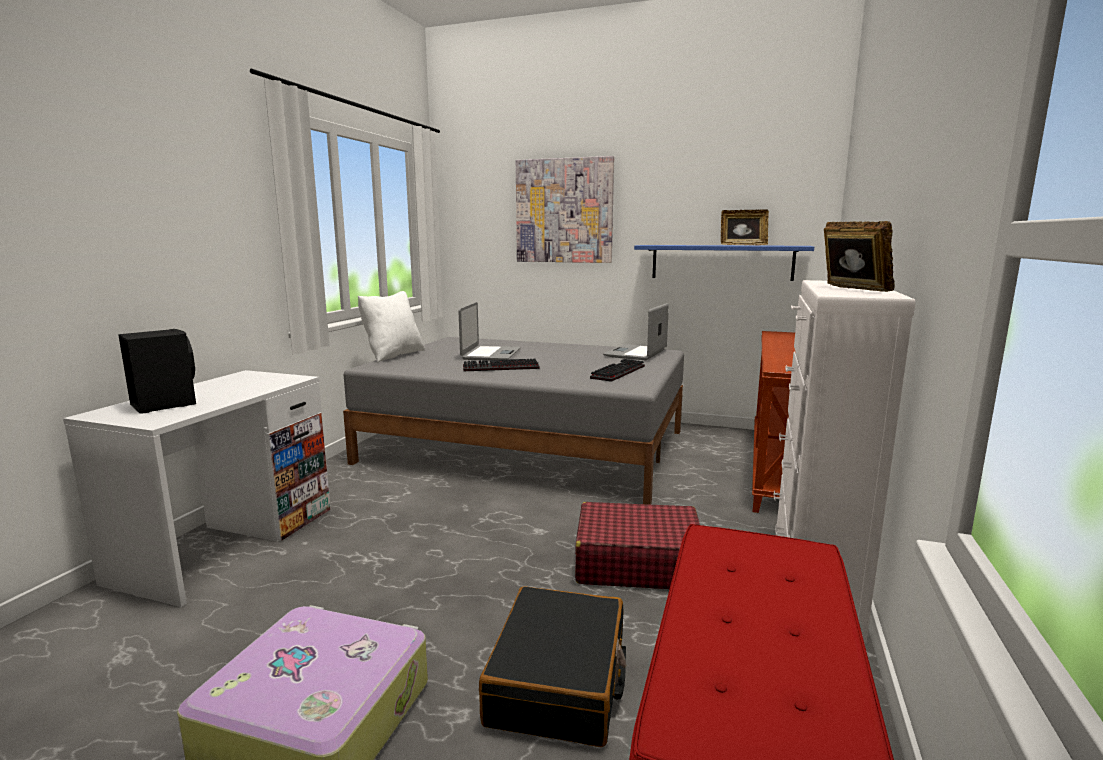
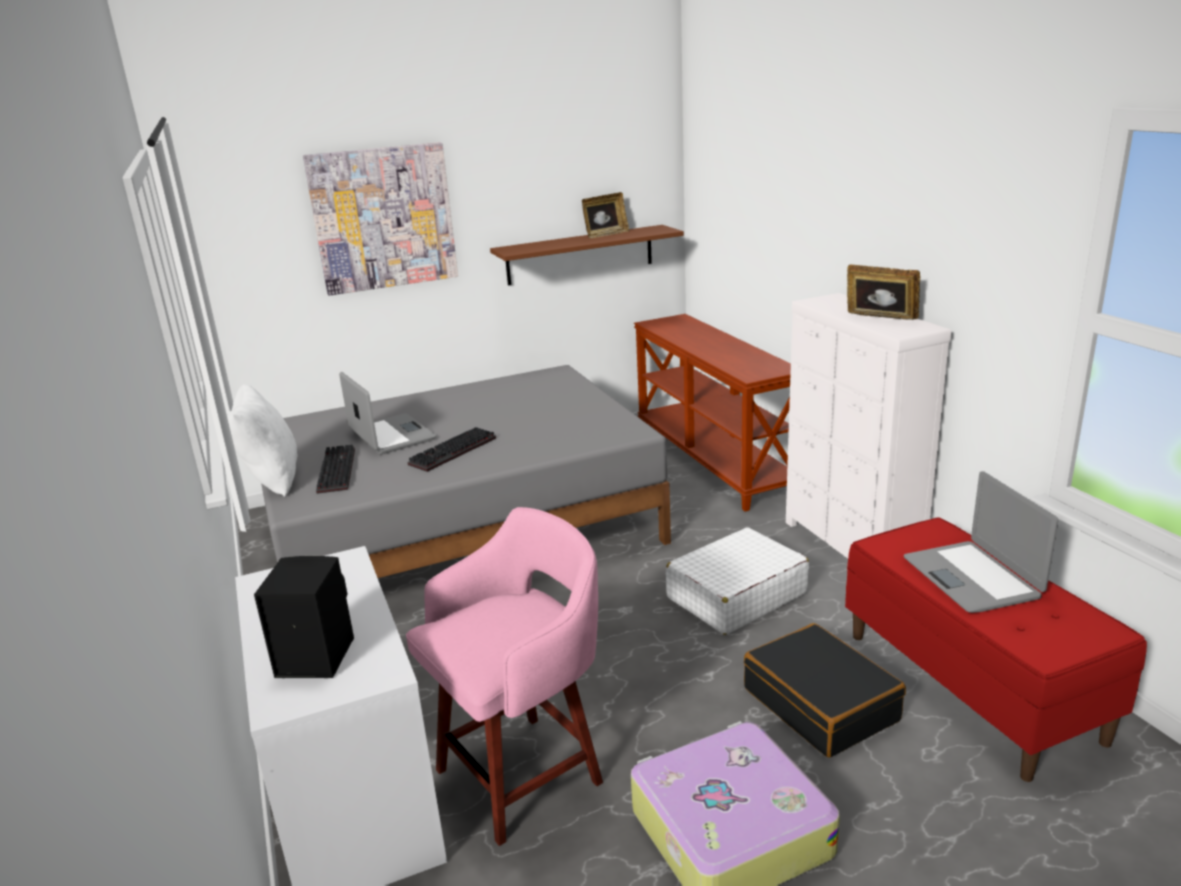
camera: 40 degrees left, 10 degrees up
red suitcase [575,502,700,589] -> white suitcase [666,527,809,635]
keyboard [590,359,645,382] -> keyboard moved to [316,445,355,494]
laptop [603,303,669,360] -> laptop moved to [904,471,1058,613]
blue shelf [634,245,814,281] -> brown shelf [490,225,684,286]
none -> pink stool [406,507,603,846]

